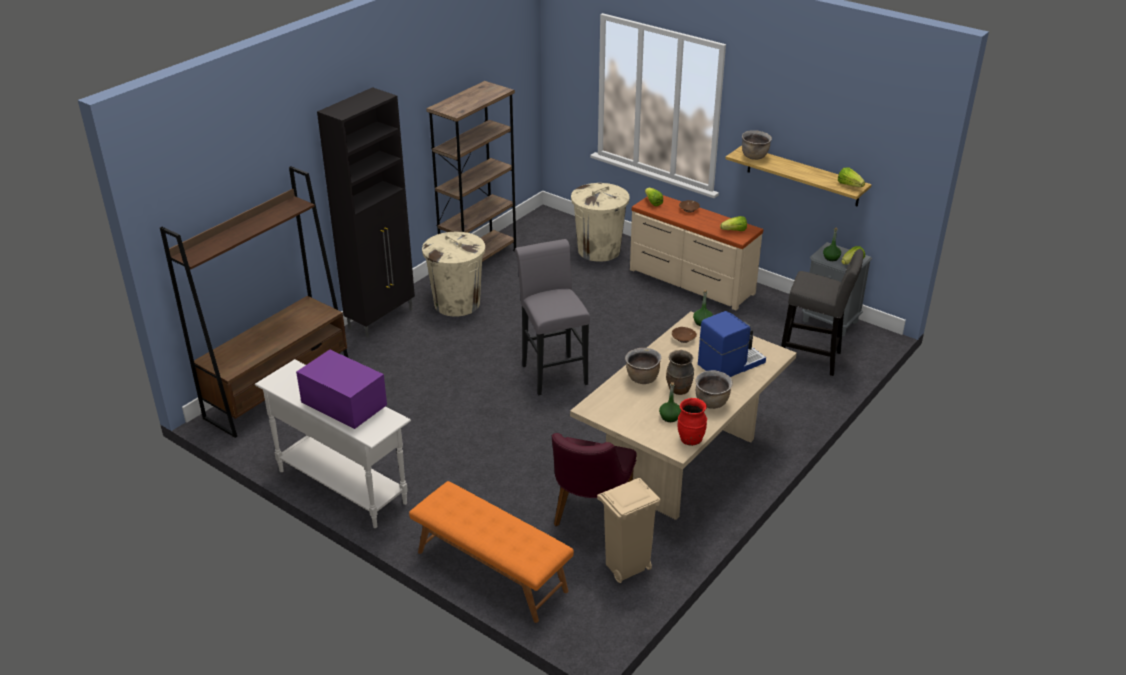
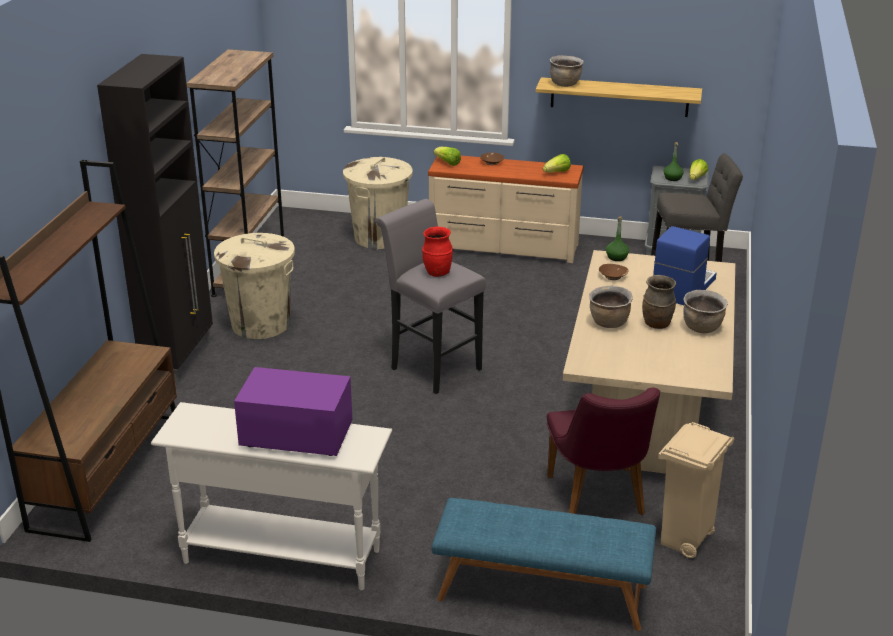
camera: 25 degrees left, 5 degrees down
orange bench [409,481,574,623] -> blue bench [432,498,656,631]
green bottle [659,382,681,422] -> none
red vase [678,398,707,446] -> red vase moved to [422,226,453,277]
lettuce [838,167,865,187] -> none

